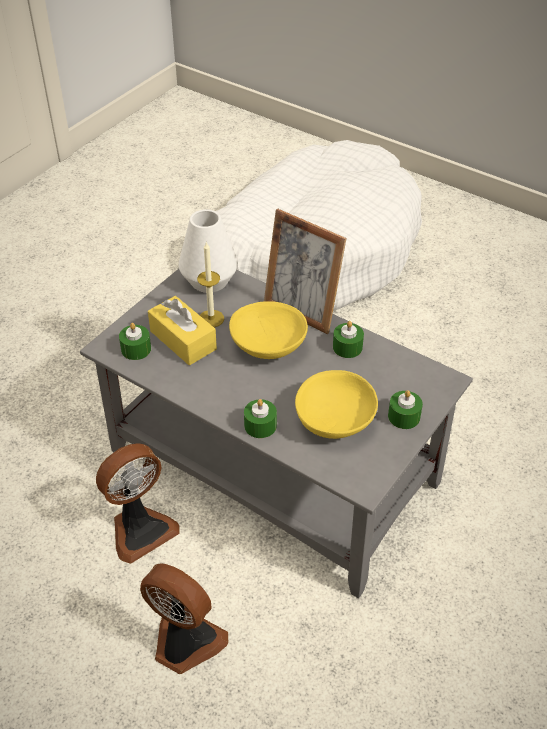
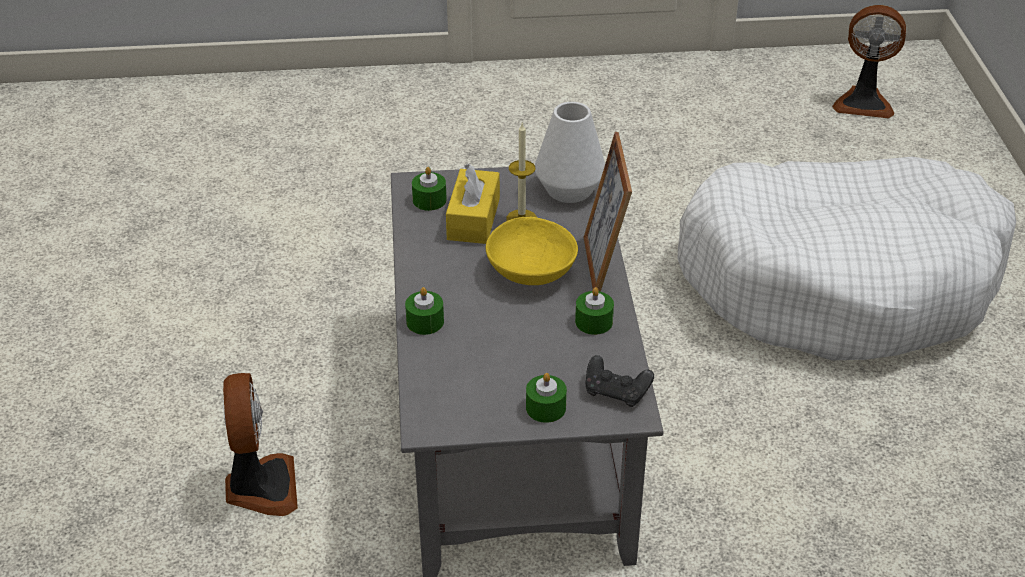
camera: 50 degrees right, 5 degrees down
fan [96,443,180,564] -> fan moved to [832,5,906,119]
yellow bowl [295,370,378,439] -> none
none -> black game controller [586,355,654,407]

